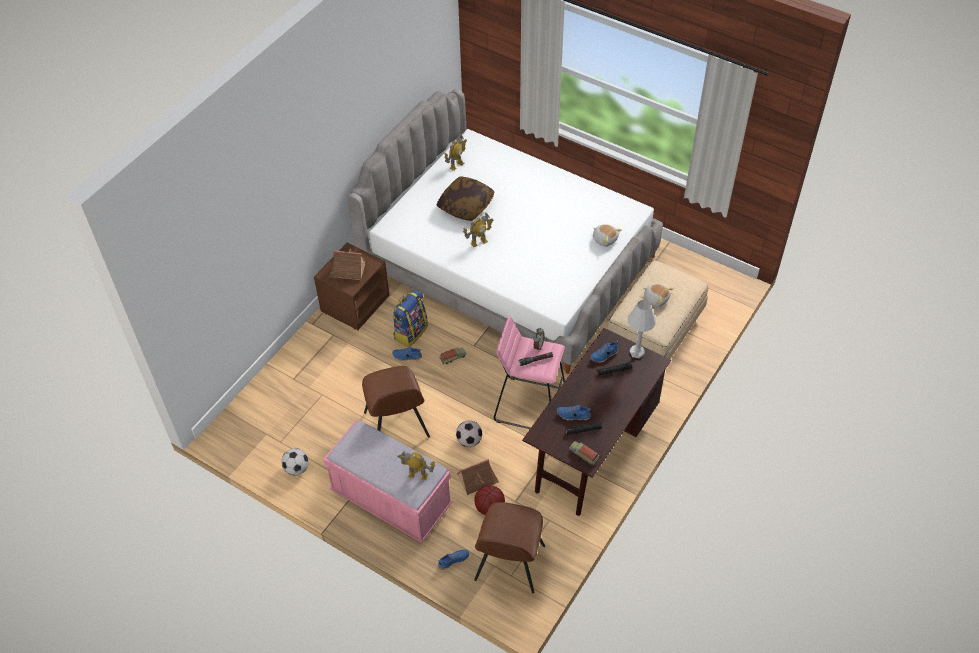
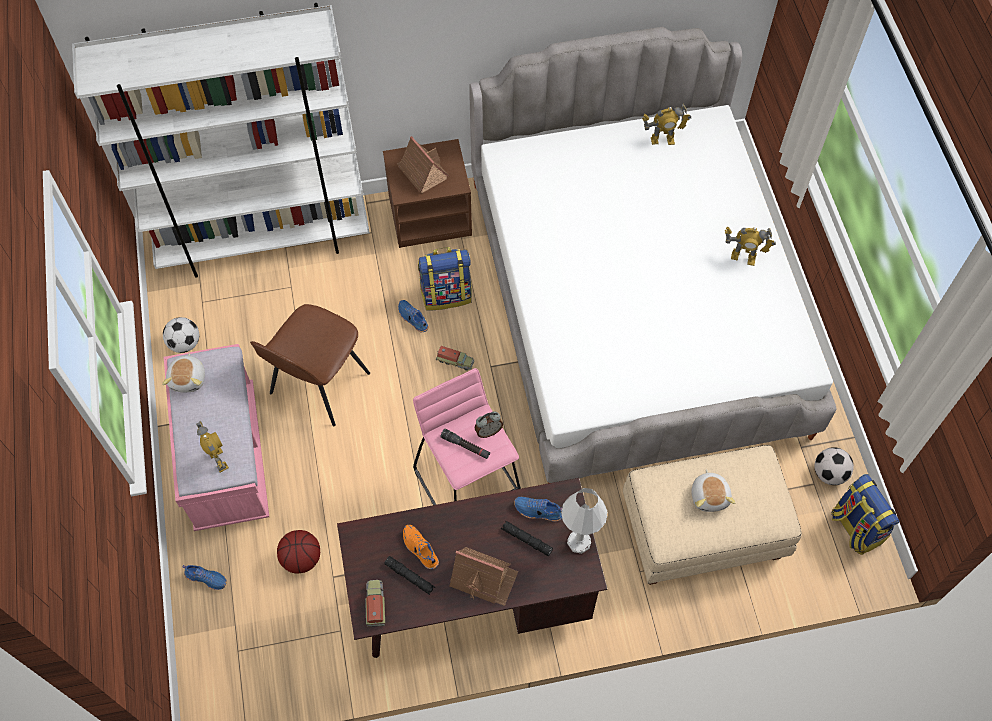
camera: 45 degrees right, 10 degrees up
pillow [437,177,494,221] -> none
football [456,420,482,447] -> football moved to [814,447,854,485]
toy house [457,459,499,495] -> toy house moved to [450,547,518,606]
toy robot [463,213,494,247] -> toy robot moved to [725,227,776,266]
brown chair [474,502,545,593] -> none
blue shoe [557,405,591,421] -> orange shoe [403,525,439,569]
plush toy [593,224,622,247] -> plush toy moved to [162,353,205,392]
none -> white bookcase [72,3,370,278]
none -> backpack [831,474,900,555]

